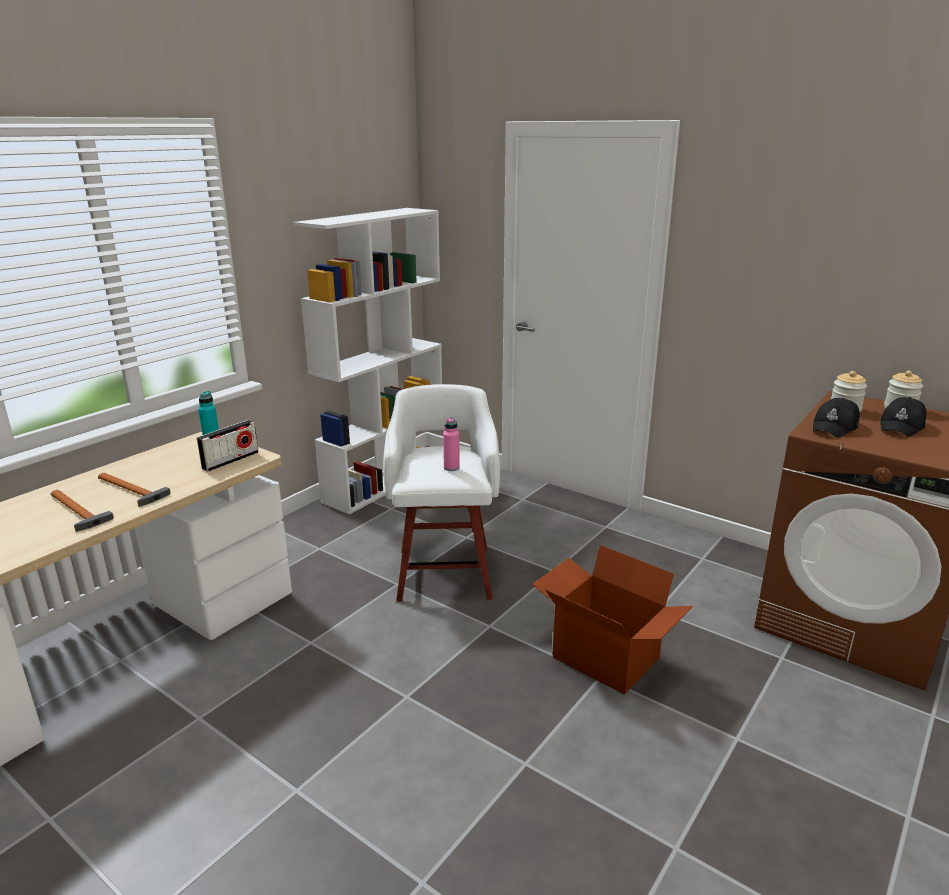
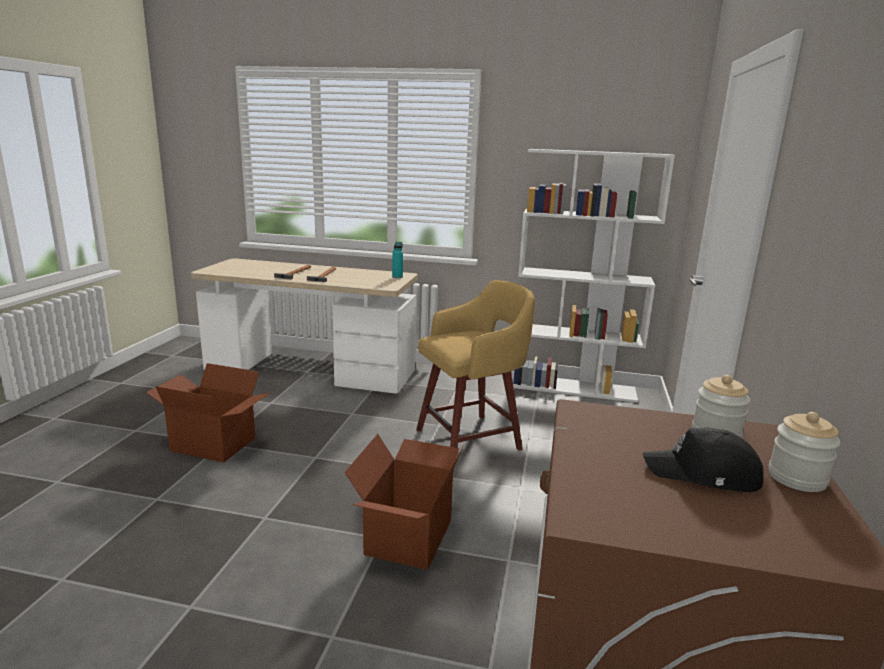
camera: 65 degrees right, 5 degrees down
radio [197,420,259,472] -> none
white stool [383,384,500,602] -> yellow stool [416,280,535,460]
pink bottle [443,417,460,471] -> none
black cap [813,398,860,437] -> none
none -> cardboard box [146,363,270,463]

